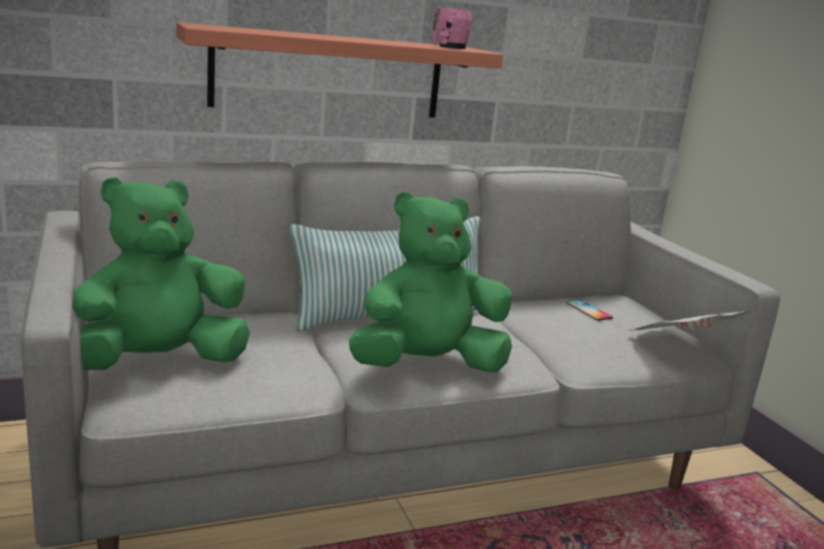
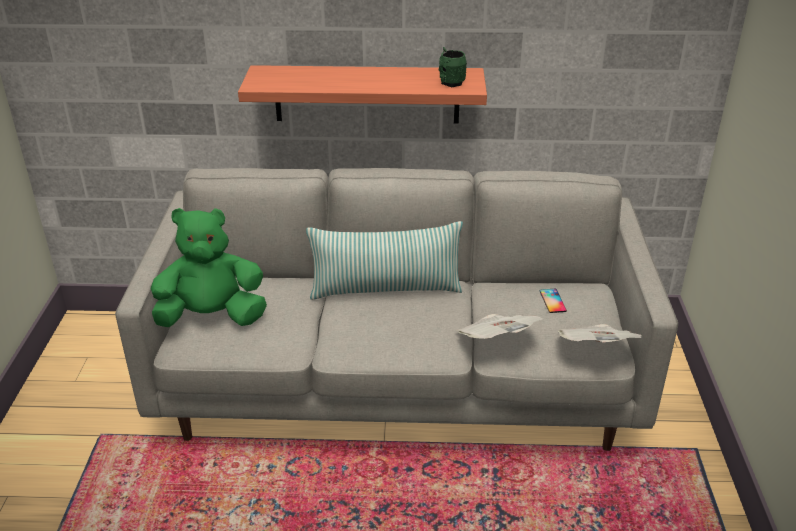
camera: 25 degrees right, 15 degrees up
green plush toy [349,191,512,372] -> none
pink mug [433,7,472,49] -> green mug [439,47,467,87]
none -> newspaper [457,314,543,339]

